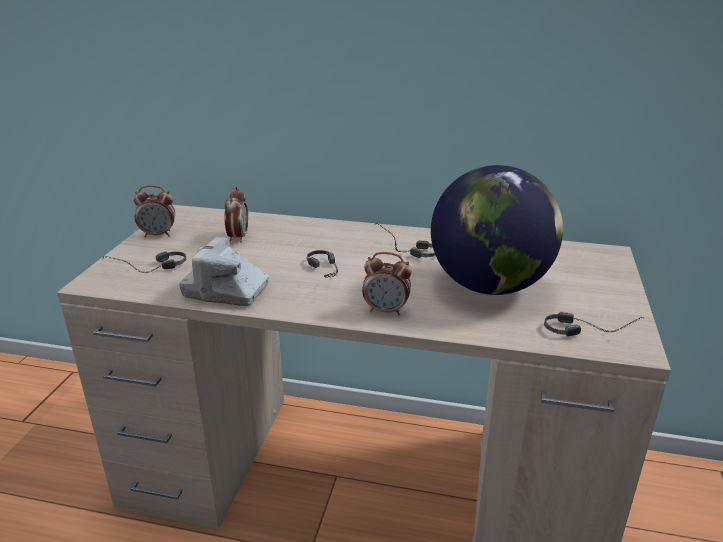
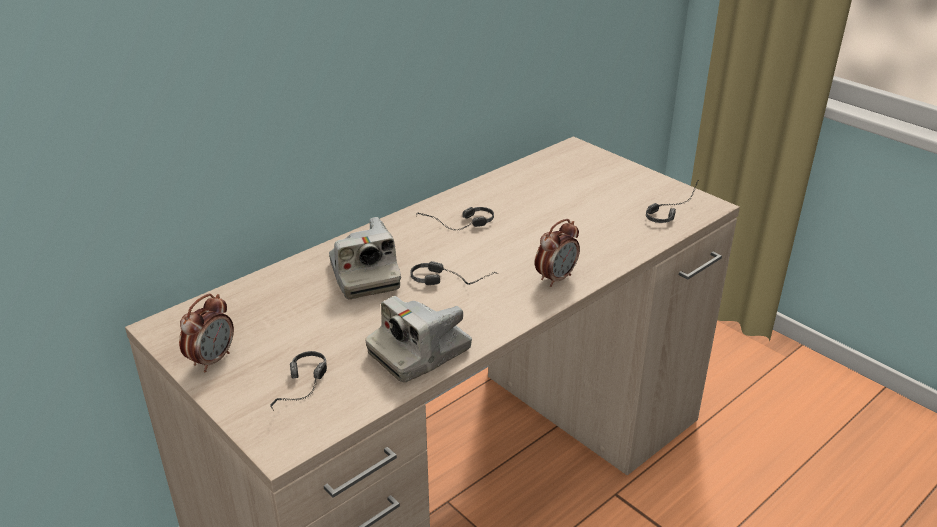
camera: 55 degrees left, 5 degrees up
alarm clock [224,186,248,243] -> none
globe [431,165,563,295] -> none
none -> camera [329,217,401,299]

